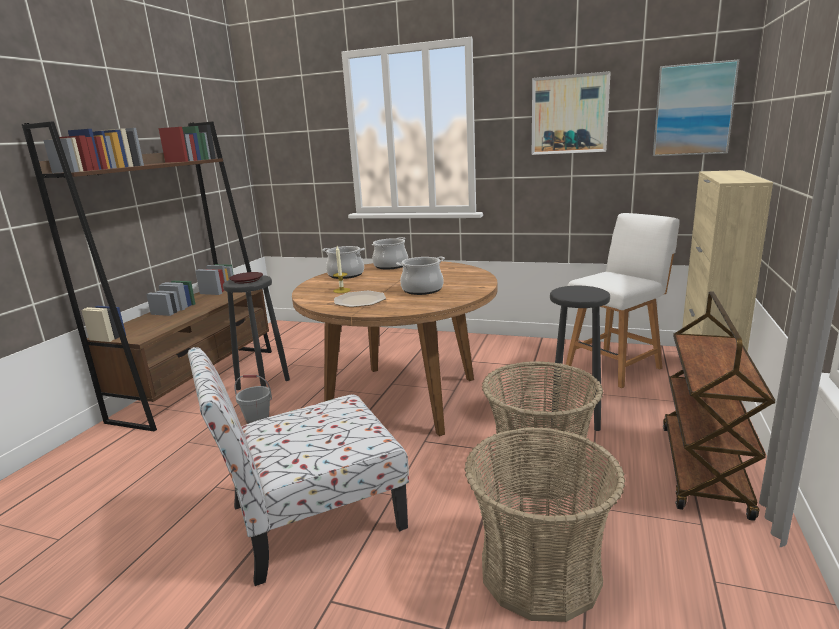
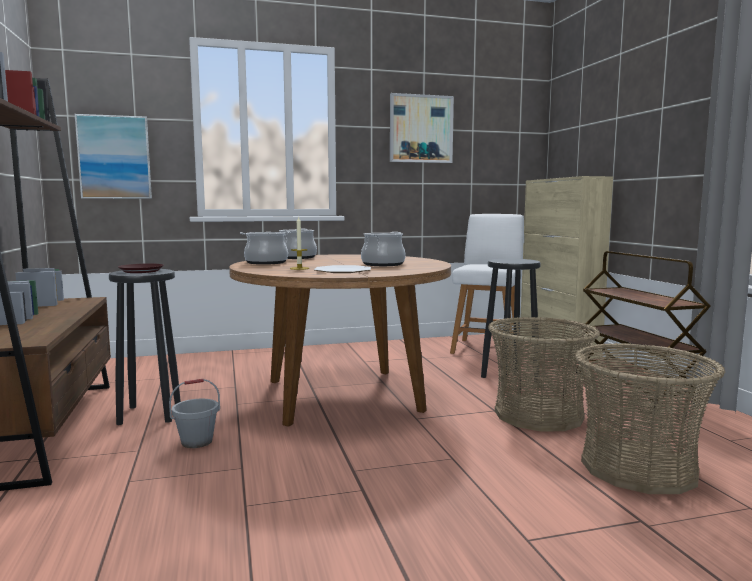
camera: 35 degrees left, 10 degrees down
chair [188,347,409,586] -> none
picture [653,59,739,156] -> picture moved to [75,114,152,199]

